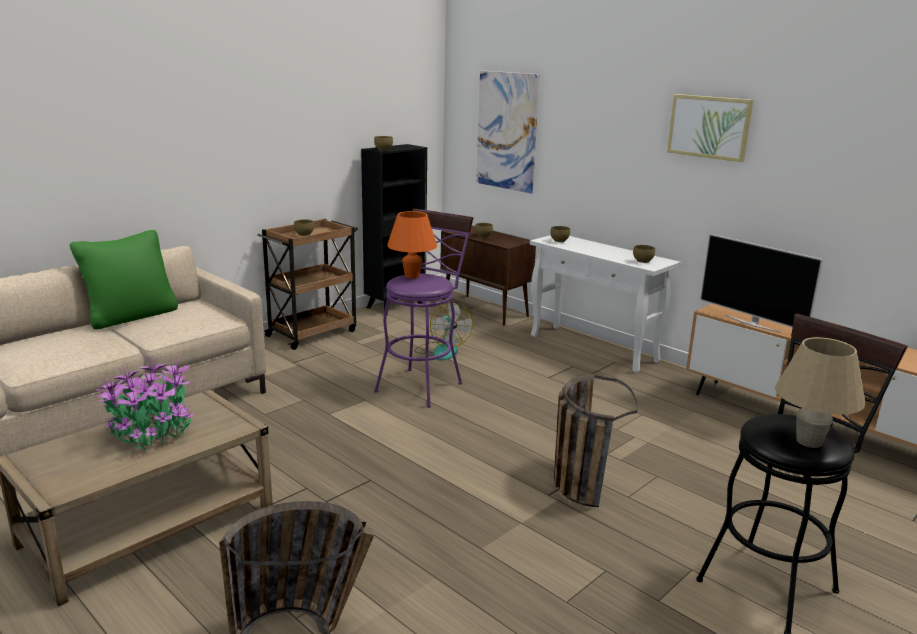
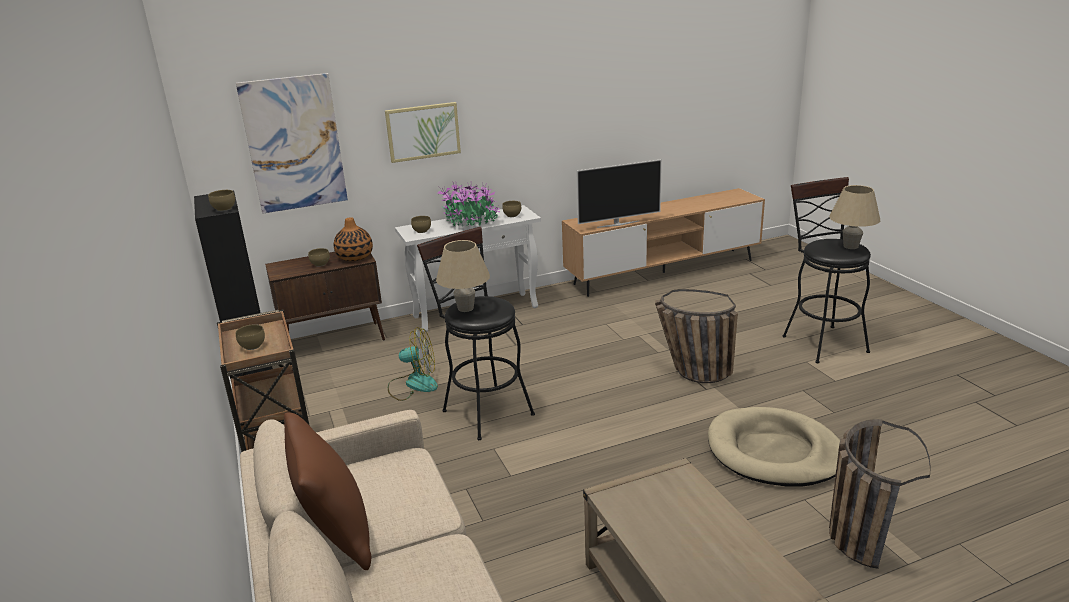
camera: 65 degrees left, 5 degrees up
green pillow [70,230,178,330] -> brown pillow [284,412,371,570]
potted plant [96,357,194,450] -> potted plant moved to [436,181,500,226]
purple stool [374,208,473,408] -> black stool [417,227,535,440]
orange table lamp [387,211,437,278] -> beige table lamp [436,240,490,312]
picture [667,94,753,162] -> picture moved to [385,102,461,163]
none -> vase [334,217,373,261]
none -> beige dog bed [708,407,840,487]

